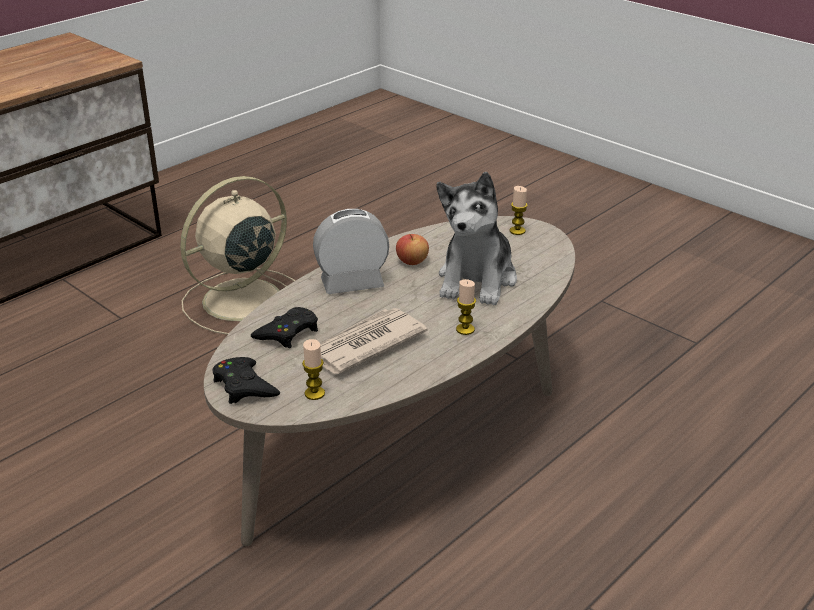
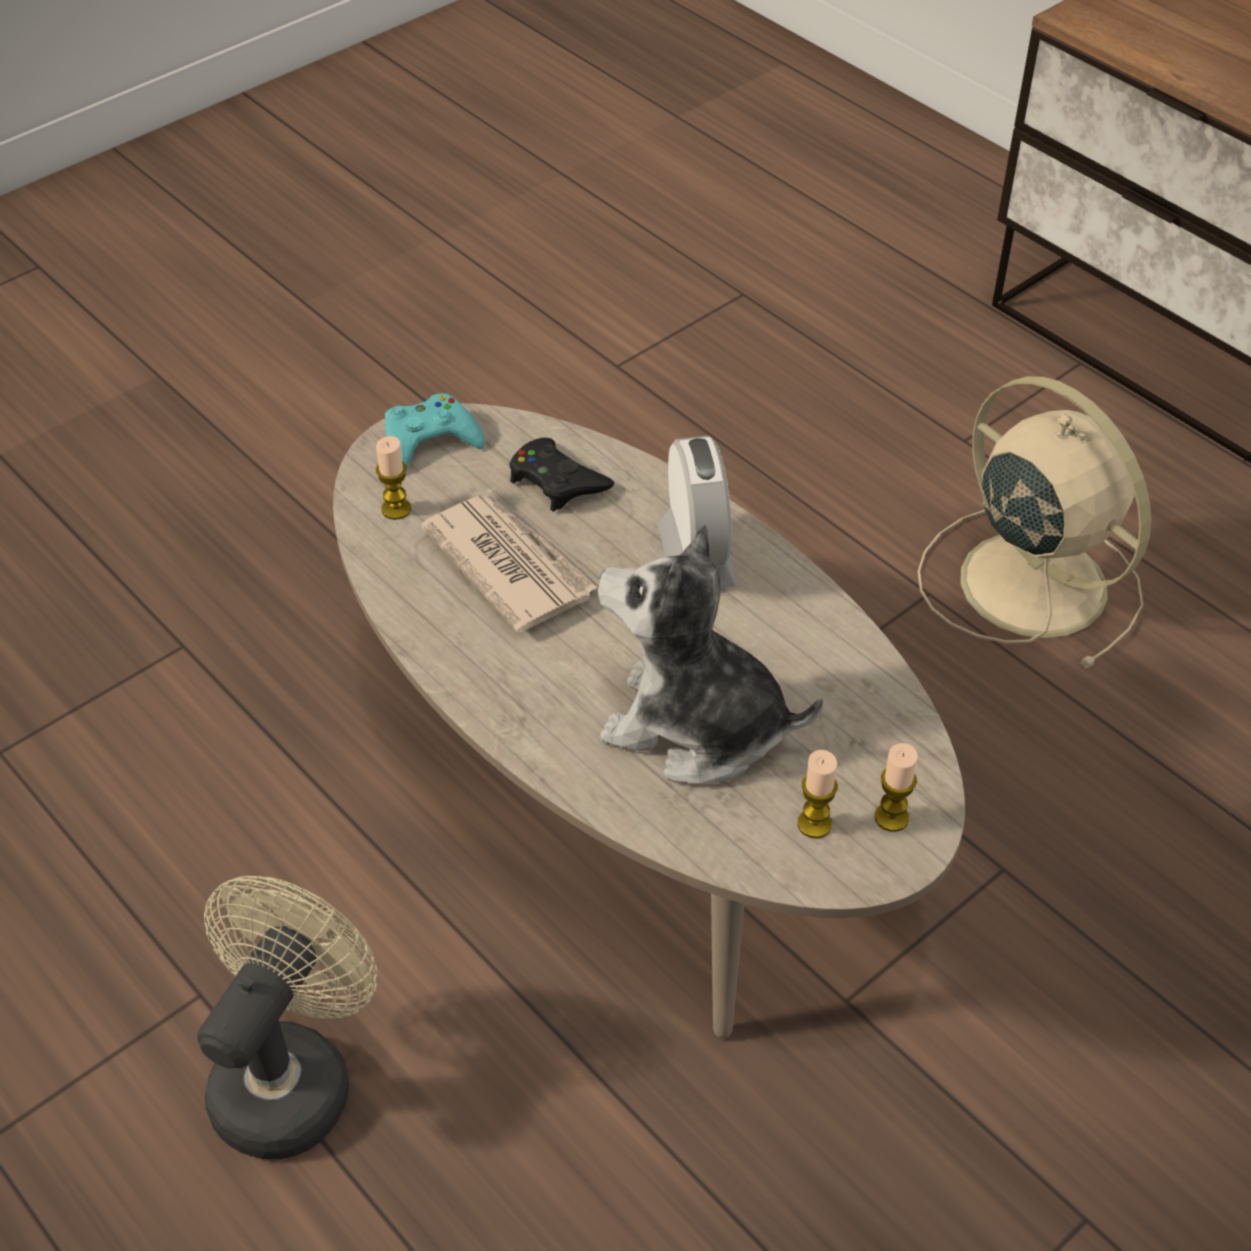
camera: 95 degrees right, 15 degrees up
black game controller [212,357,280,404] -> turquoise game controller [385,393,485,468]
apple [396,234,429,265] -> none
candle [456,279,476,335] -> candle moved to [798,750,838,838]
none -> beige fan [197,876,378,1159]

